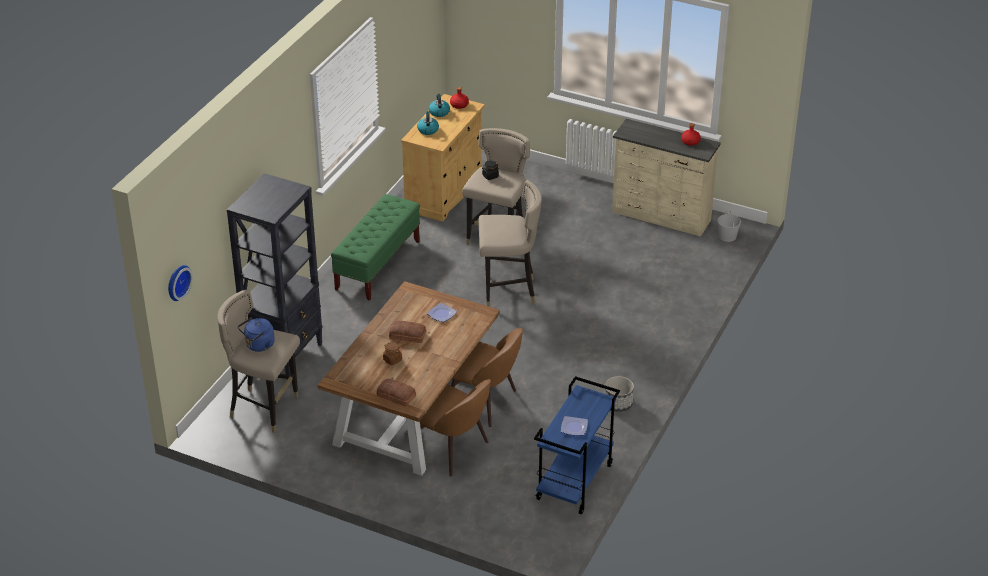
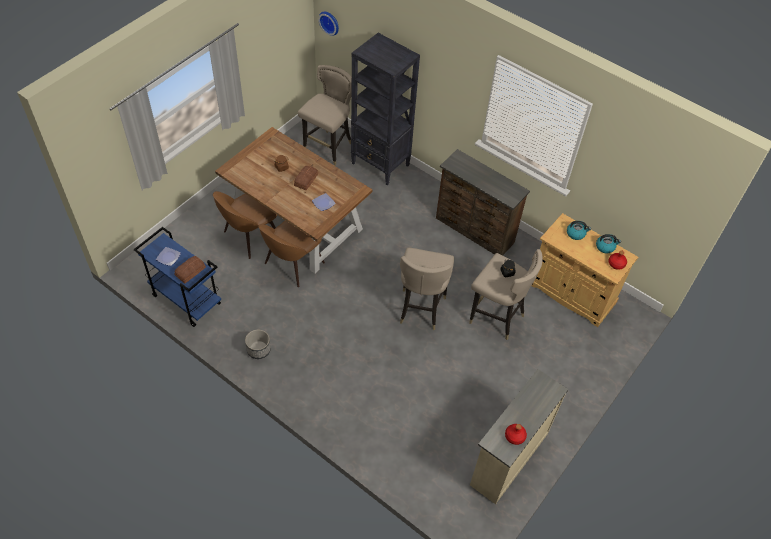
camera: 100 degrees right, 15 degrees up
blue kettle [238,318,275,352] -> none
green bench [331,194,420,301] -> brown dresser [436,149,530,255]
bread [377,379,416,407] -> bread moved to [174,256,206,283]
white bucket [717,211,741,242] -> none

